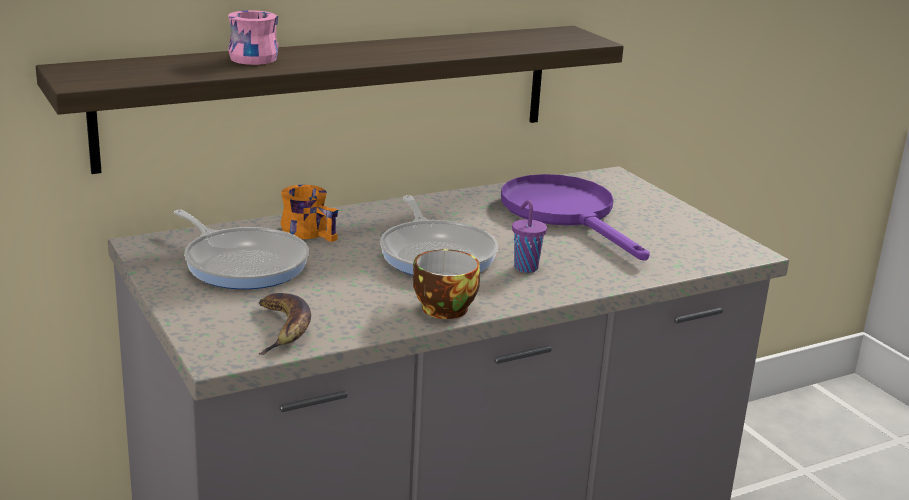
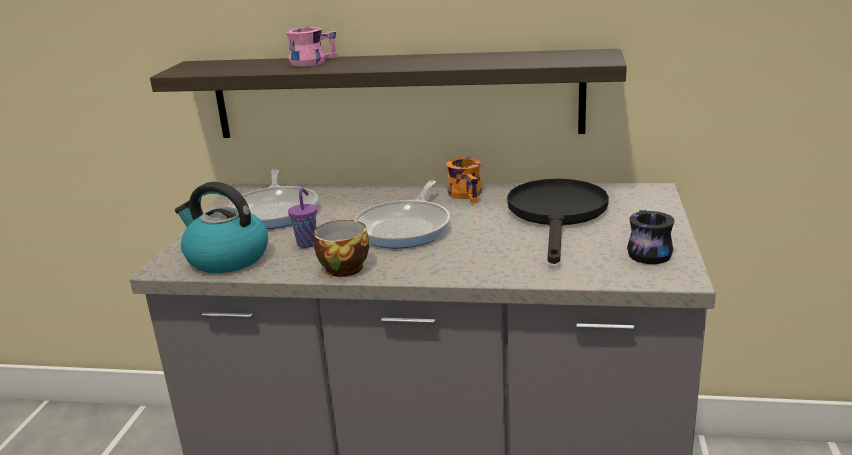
camera: 40 degrees right, 0 degrees up
banana [259,293,311,355] -> kettle [175,182,268,273]
orange mug [281,185,338,242] -> orange mug moved to [446,158,482,203]
purple frying pan [501,174,650,260] -> black frying pan [507,179,609,264]
purple cup [512,200,547,273] -> purple cup moved to [288,188,317,248]
none -> black mug [627,210,675,264]

